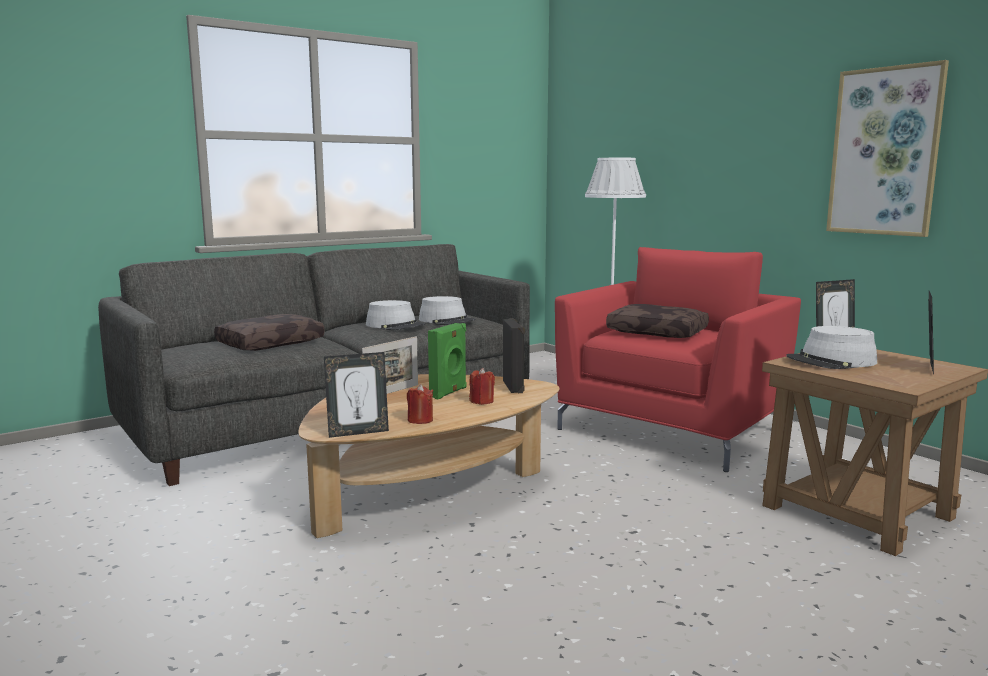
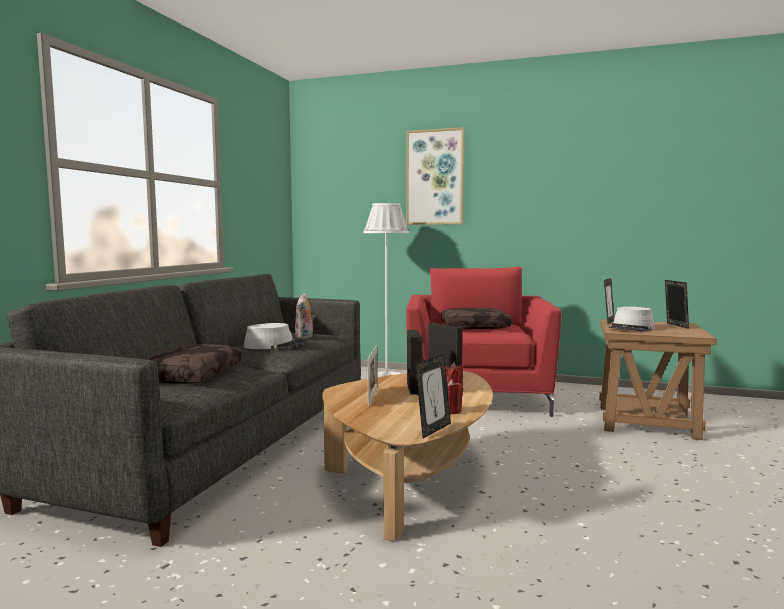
camera: 35 degrees left, 5 degrees down
grey hat [419,296,476,325] -> plush toy [295,293,315,339]
green speaker [428,323,467,399] -> black speaker [407,329,423,395]
picture [826,60,949,237] -> picture moved to [406,127,465,225]

